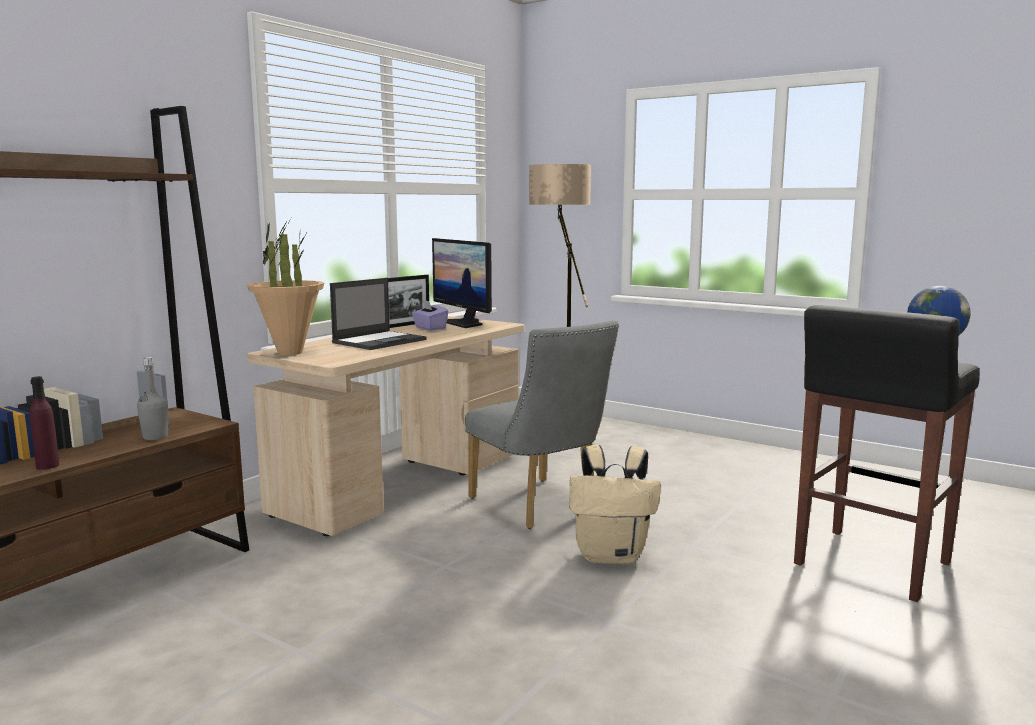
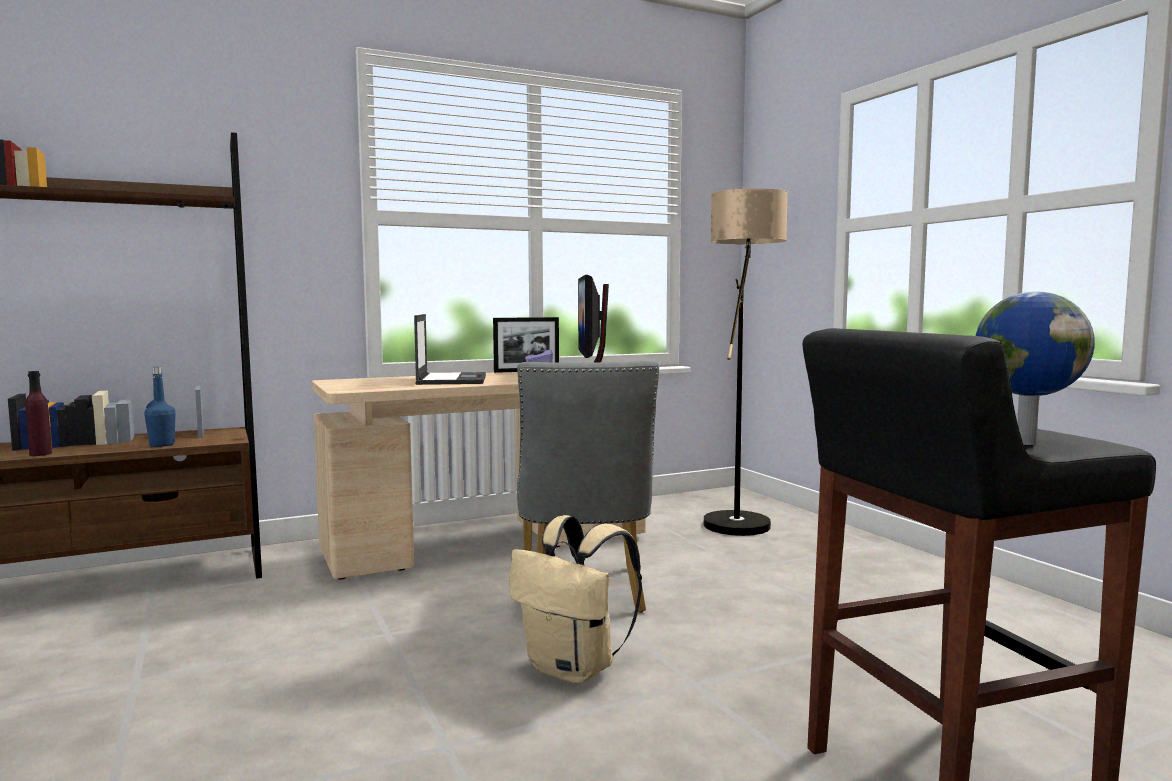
camera: 30 degrees right, 5 degrees down
grey bottle [137,357,169,440] -> blue bottle [144,367,176,447]
potted plant [247,221,324,355] -> none
laptop [330,278,427,350] -> laptop turned 75 degrees counterclockwise [414,314,486,385]

